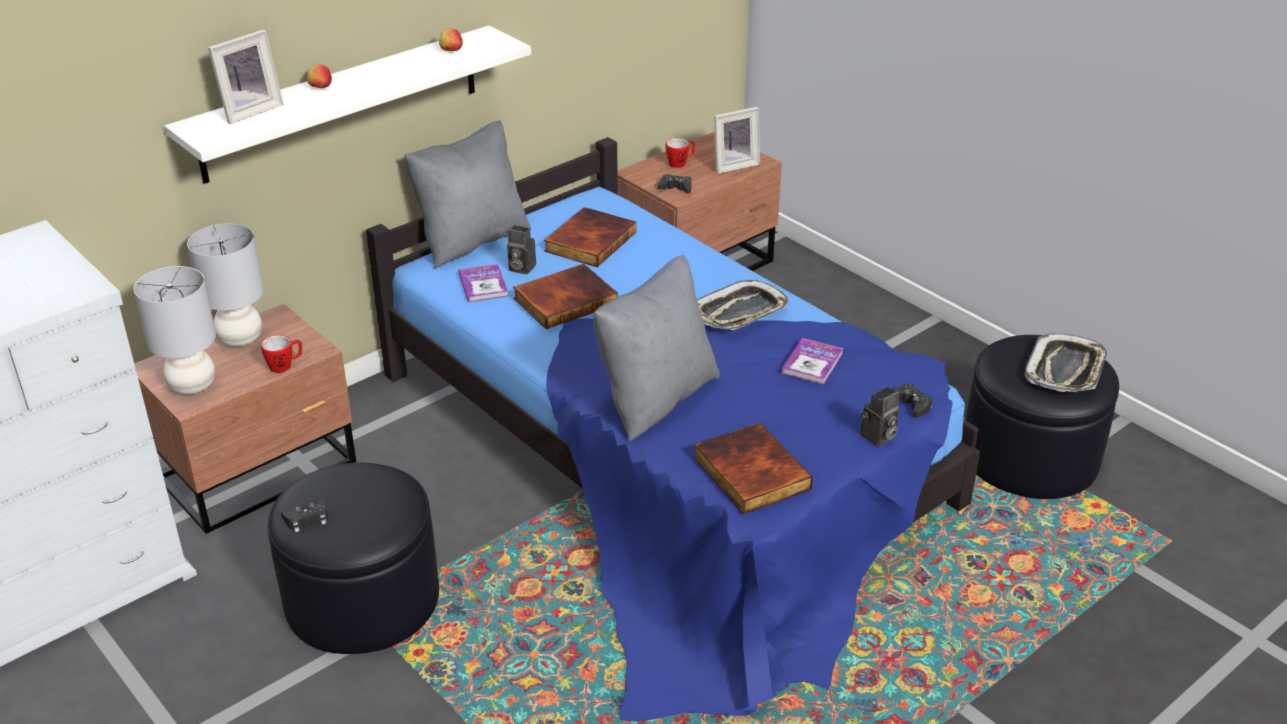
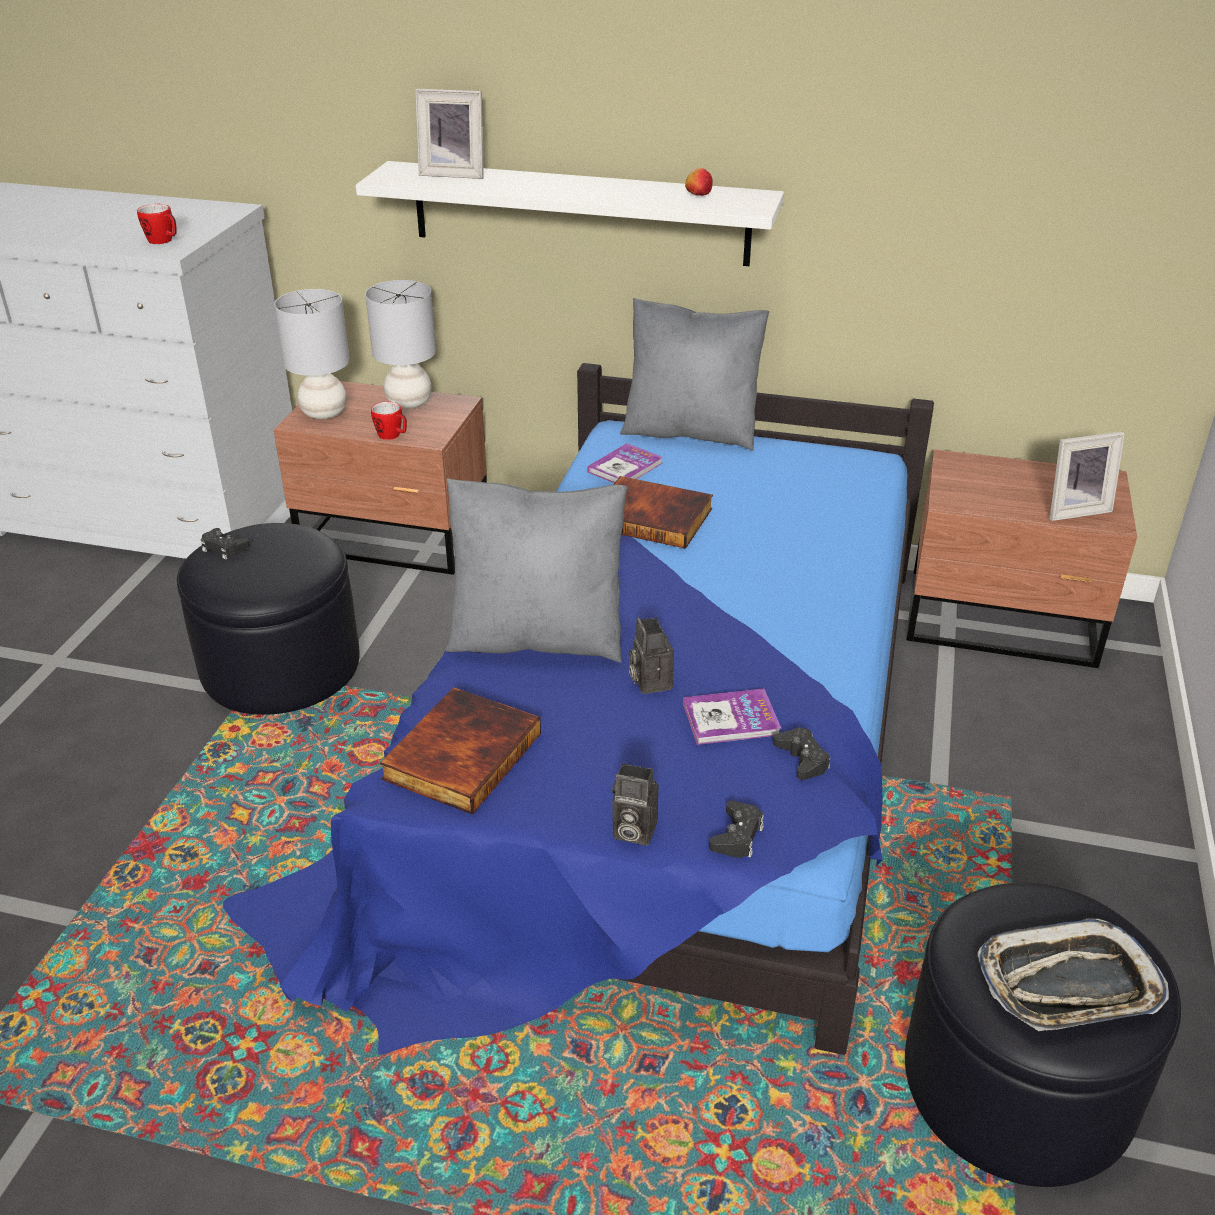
camera: 55 degrees right, 0 degrees up
apple [307,64,332,88] -> none
camera [507,225,536,274] -> camera moved to [629,617,674,694]
book [544,207,636,267] -> none
black game controller [658,174,691,193] -> black game controller moved to [773,728,830,780]
mug [666,138,695,168] -> mug moved to [137,204,177,244]
tray [697,280,789,330] -> none
picture frame [714,107,760,174] -> picture frame turned 45 degrees counterclockwise [1050,431,1125,521]

